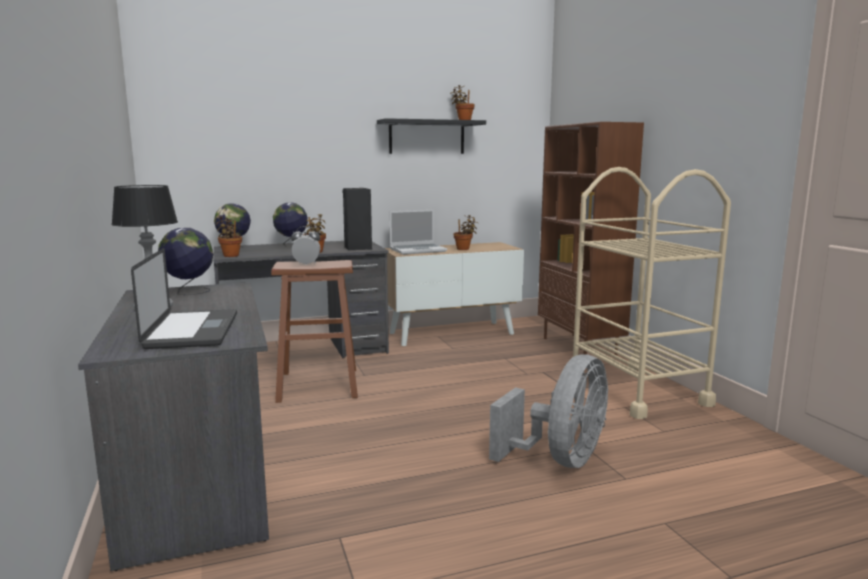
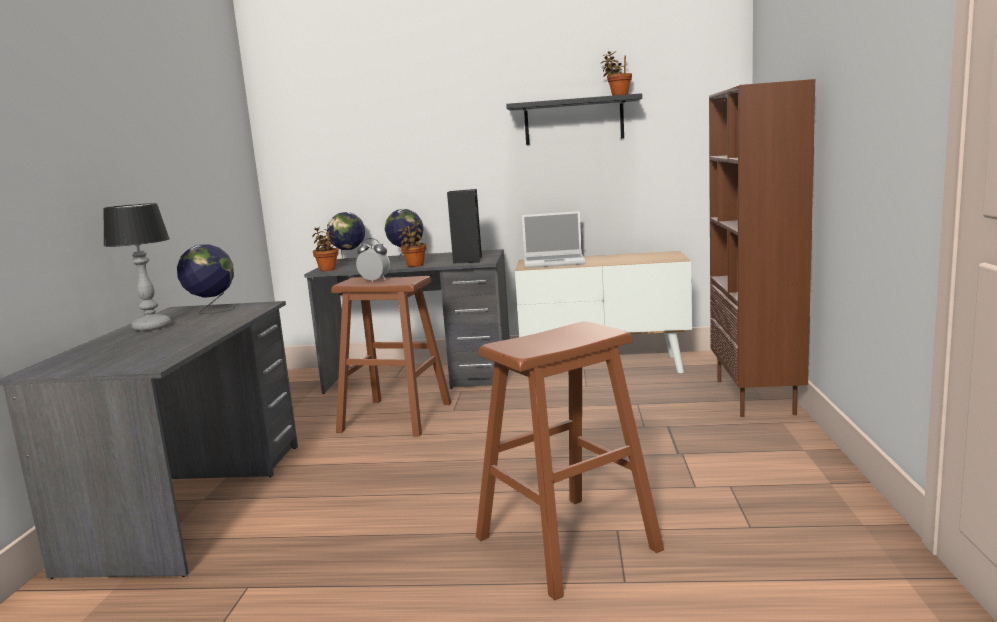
camera: 25 degrees right, 0 degrees up
laptop [131,248,237,349] -> none
potted plant [454,215,479,250] -> none
grey fan [489,354,608,468] -> brown stool [476,322,664,600]
beige cart [573,167,731,419] -> none

